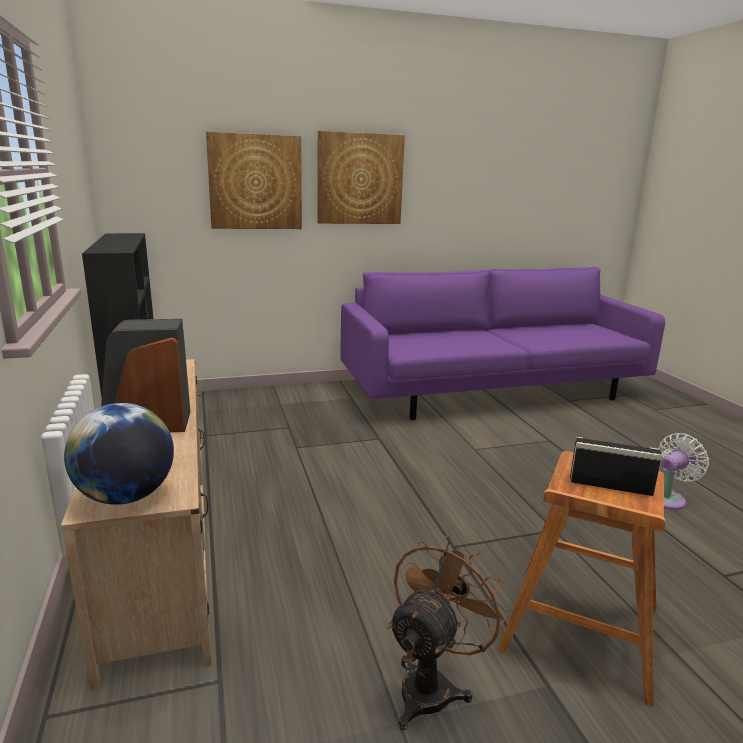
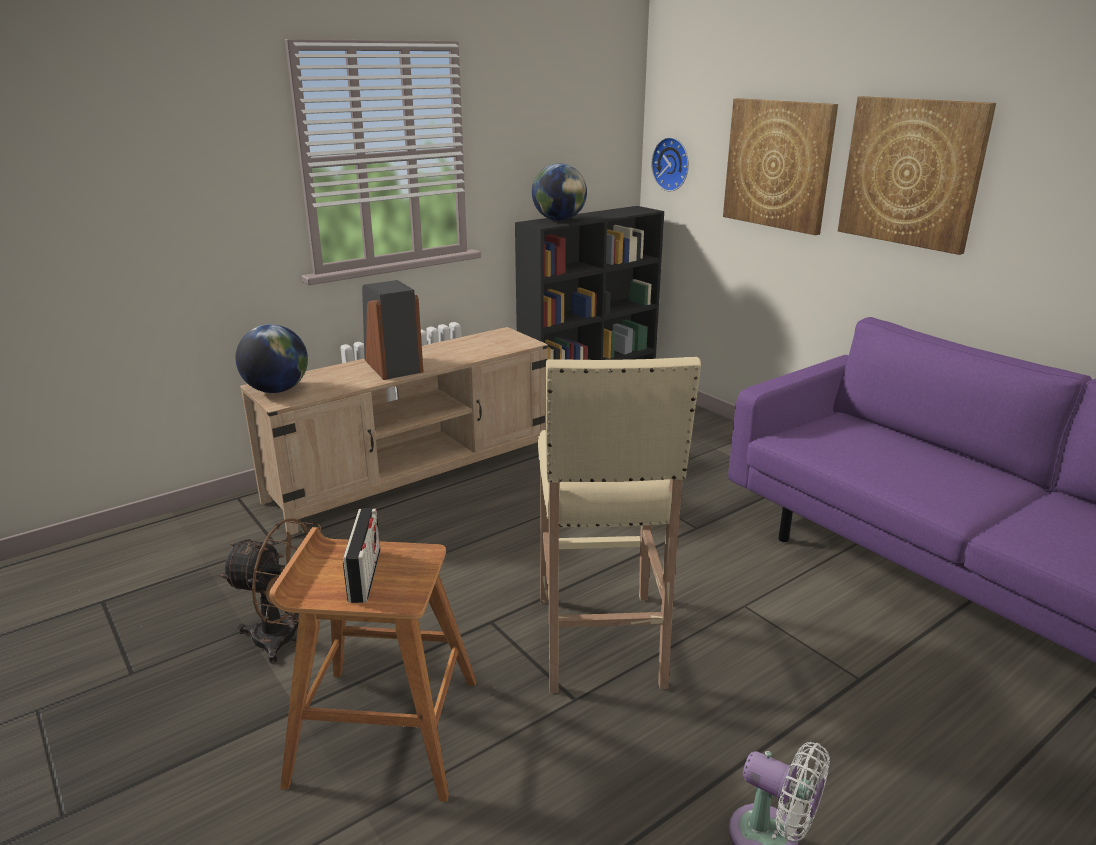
camera: 70 degrees right, 5 degrees up
none -> globe [532,163,587,221]
none -> beige stool [538,357,701,693]
none -> wall clock [651,137,689,191]

